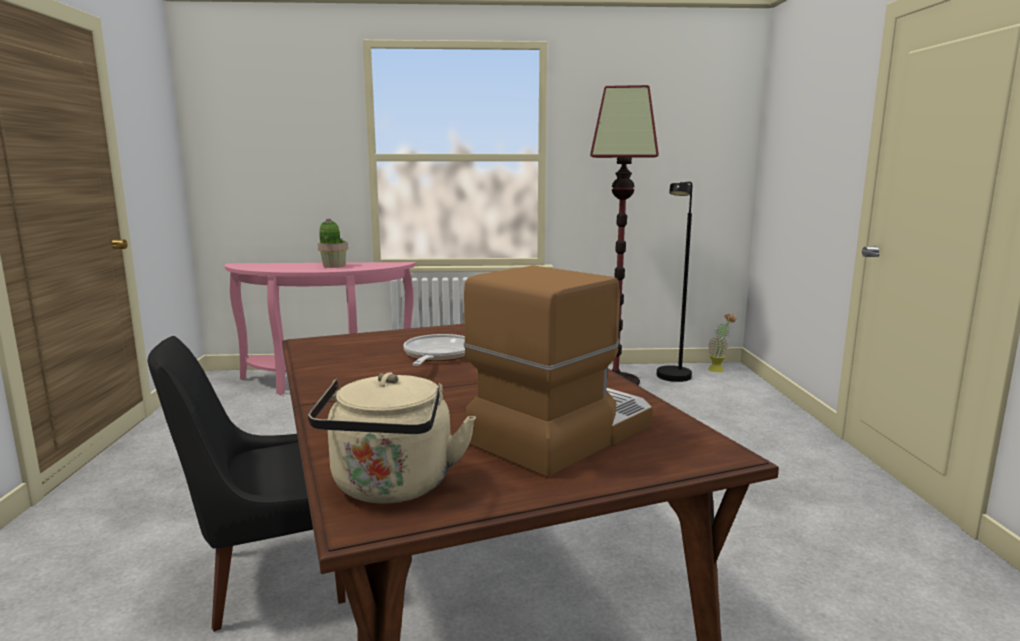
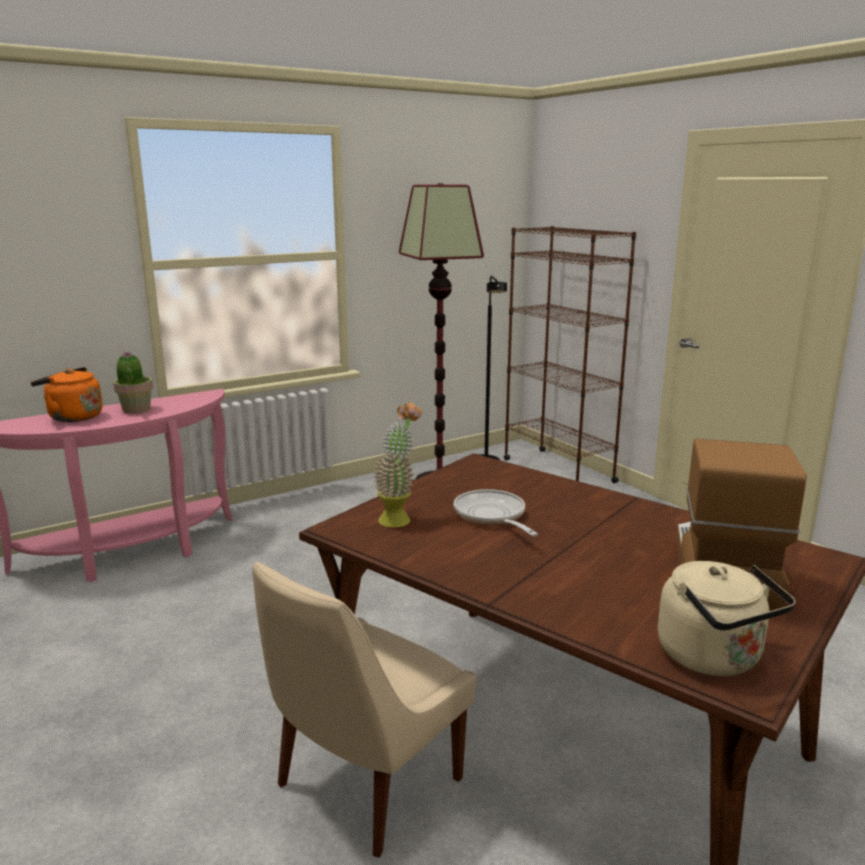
camera: 30 degrees left, 5 degrees up
black chair [148,336,346,632] -> beige chair [252,562,476,858]
potted plant [708,313,736,372] -> potted plant moved to [373,402,422,527]
none -> orange kettle [31,367,103,422]
none -> brown bookcase [504,226,636,483]

